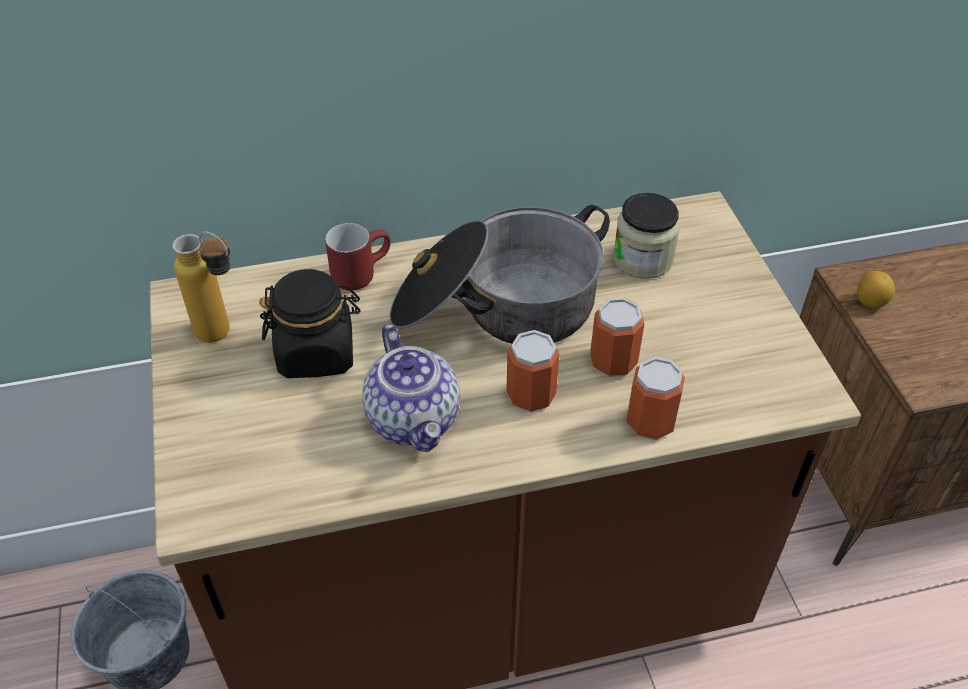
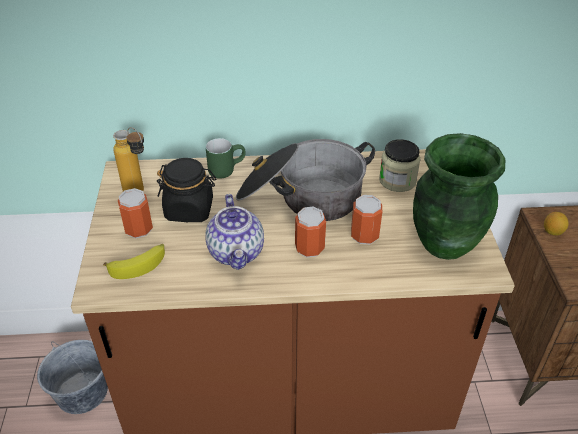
camera: 10 degrees right, 5 degrees down
red mug [325,223,391,291] -> green mug [206,138,246,178]
can [626,357,685,440] -> can moved to [118,188,153,238]
none -> banana [103,244,165,279]
none -> green vase [413,133,505,260]

